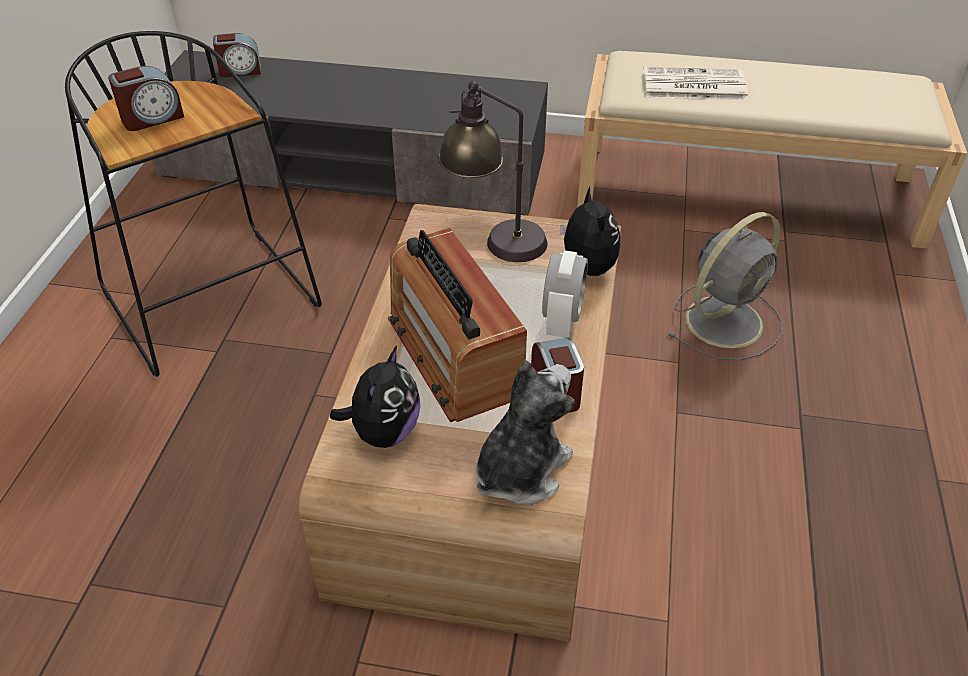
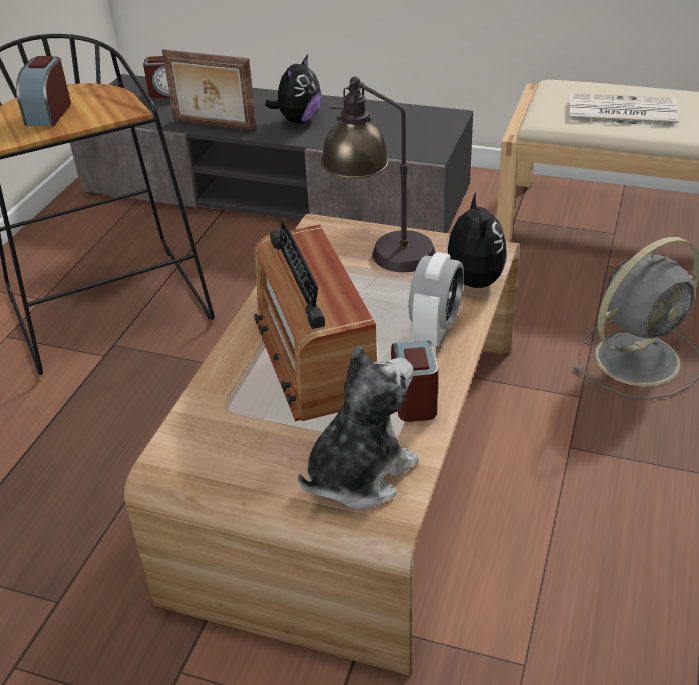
camera: 10 degrees right, 5 degrees down
alarm clock [108,66,184,131] -> alarm clock turned 120 degrees clockwise [16,56,71,126]
plush toy [330,346,420,448] -> plush toy moved to [265,54,321,124]
none -> picture frame [162,49,257,131]

